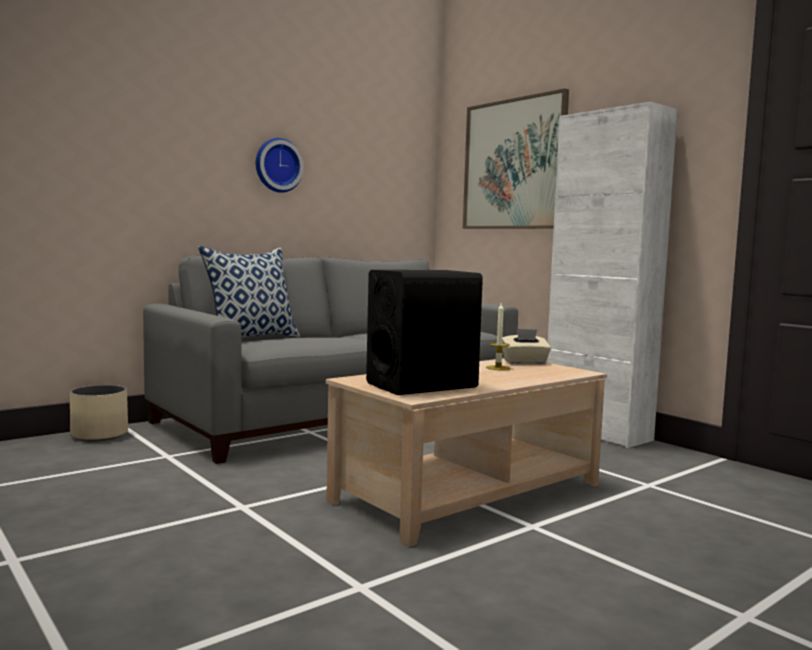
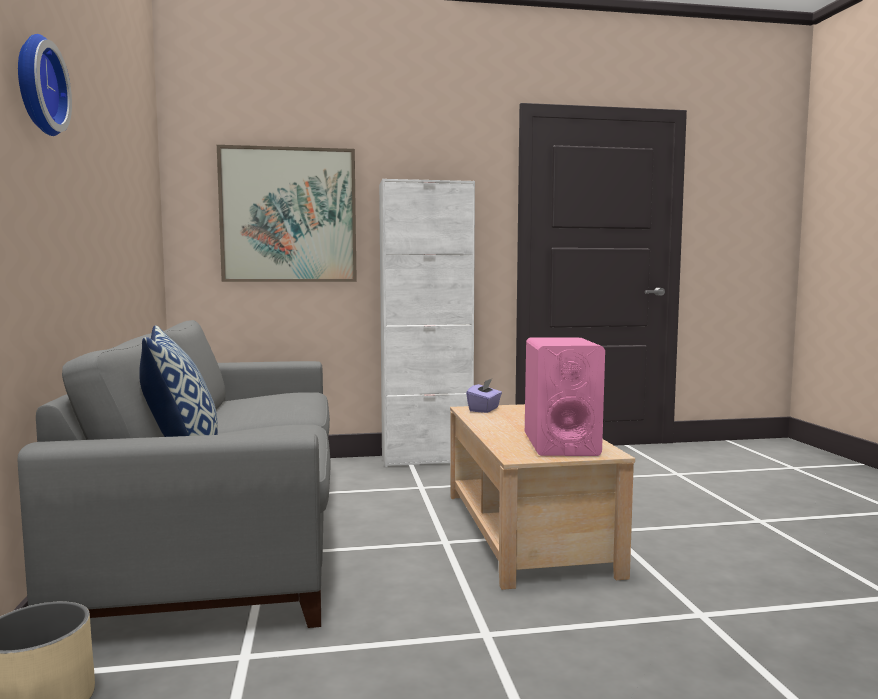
camera: 60 degrees left, 0 degrees up
wall clock [256,138,304,193] -> wall clock moved to [18,34,72,136]
black speaker [366,270,483,395] -> pink speaker [525,337,605,456]
candle [486,303,511,370] -> none
beige tissue box [502,329,551,365] -> purple tissue box [466,379,502,413]

